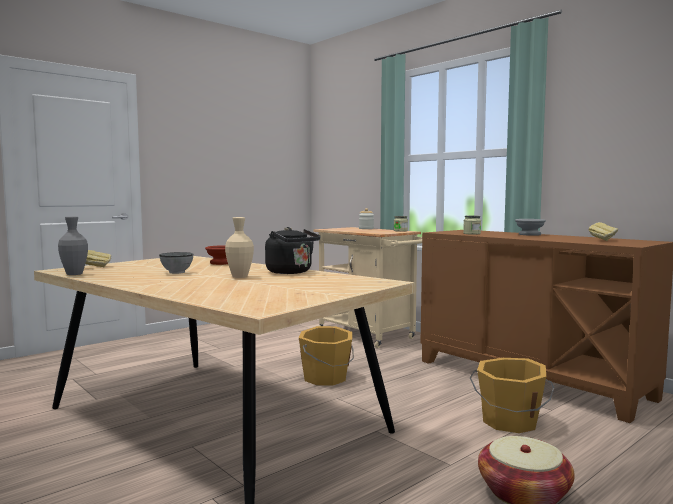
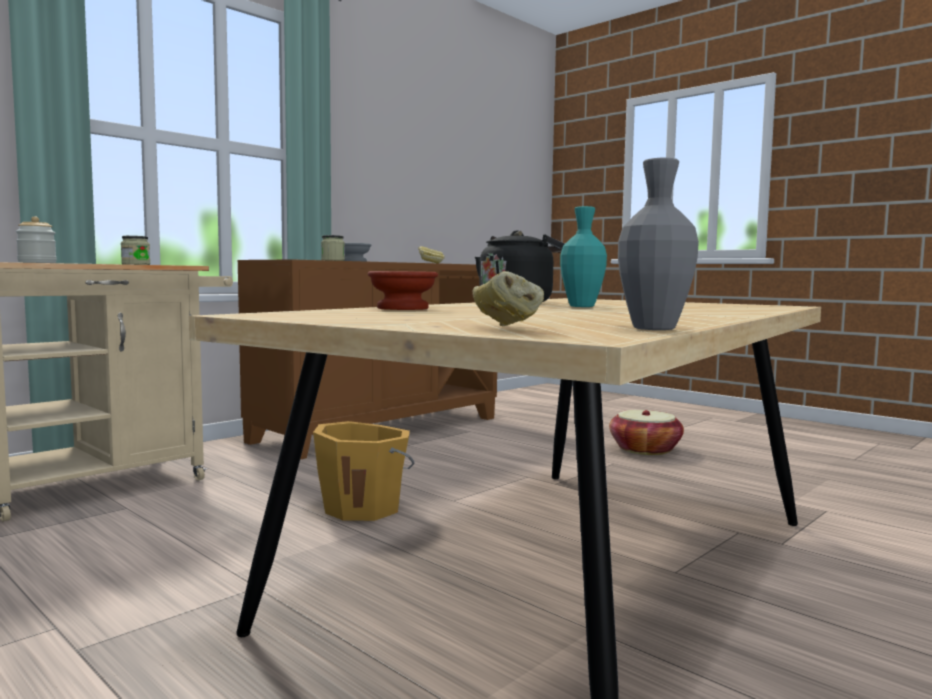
camera: 95 degrees left, 0 degrees up
grey bowl [159,252,193,274] -> none
beige vase [225,217,254,278] -> turquoise vase [560,206,607,307]
orange bucket [470,358,554,433] -> none

